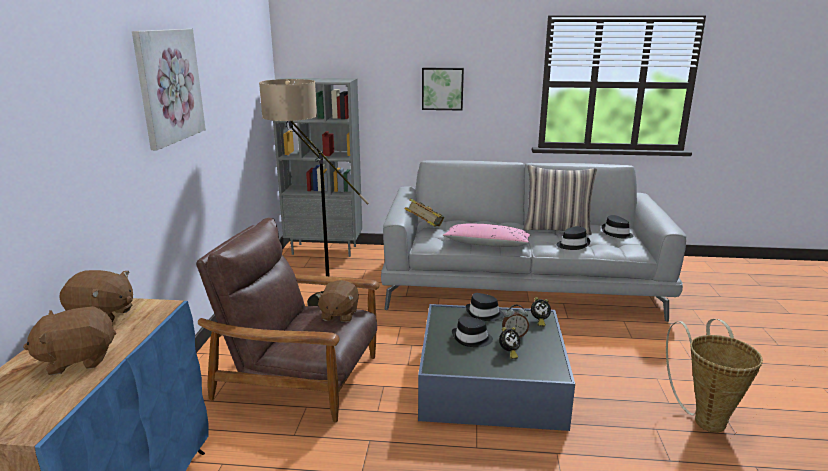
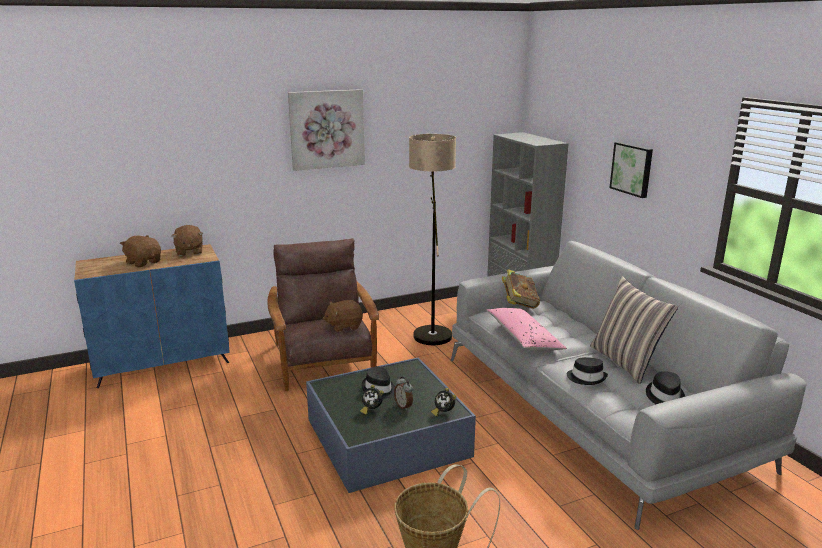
camera: 60 degrees right, 0 degrees up
black hat [466,293,504,321] -> none

